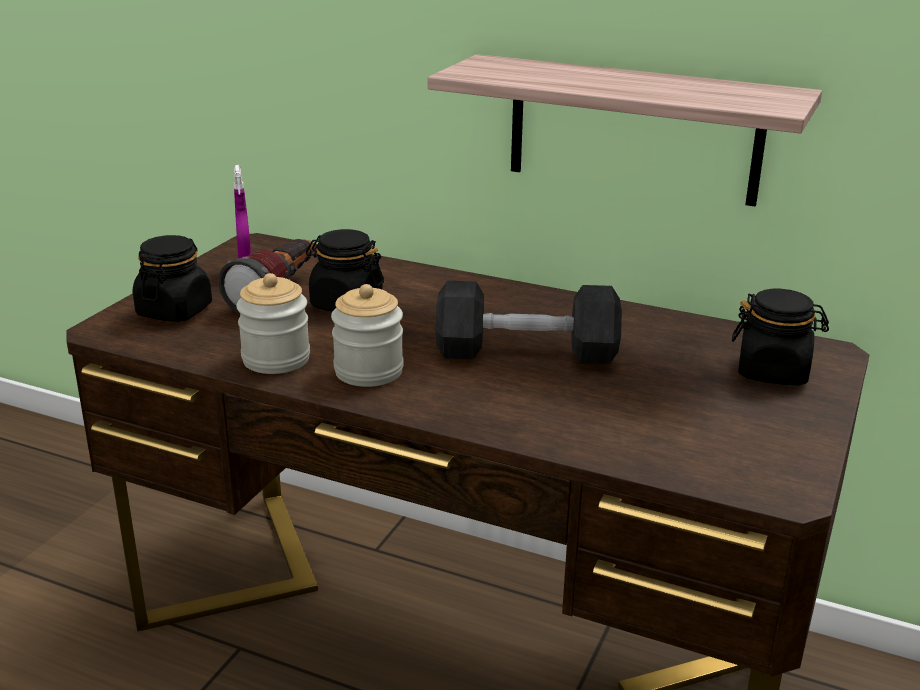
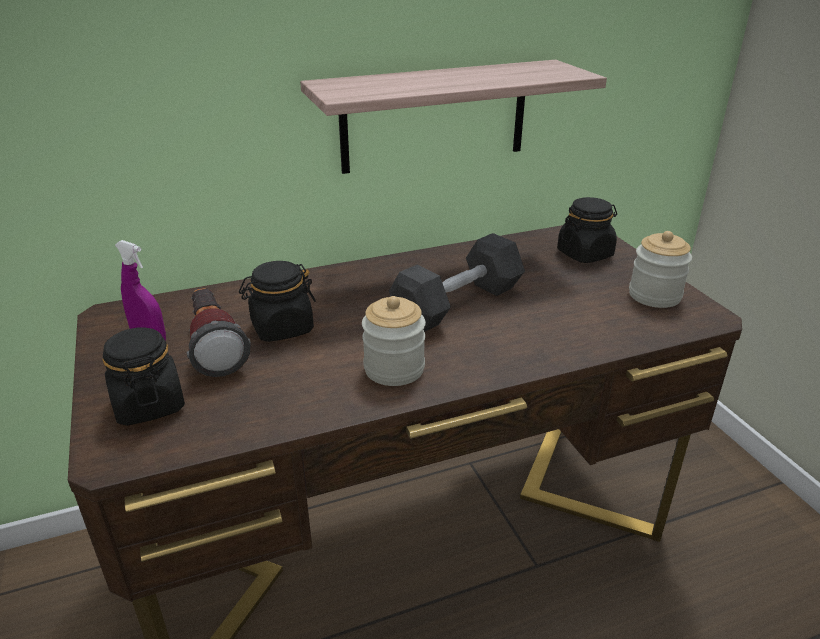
camera: 45 degrees left, 5 degrees up
jar [236,273,310,374] -> jar moved to [629,231,692,308]

